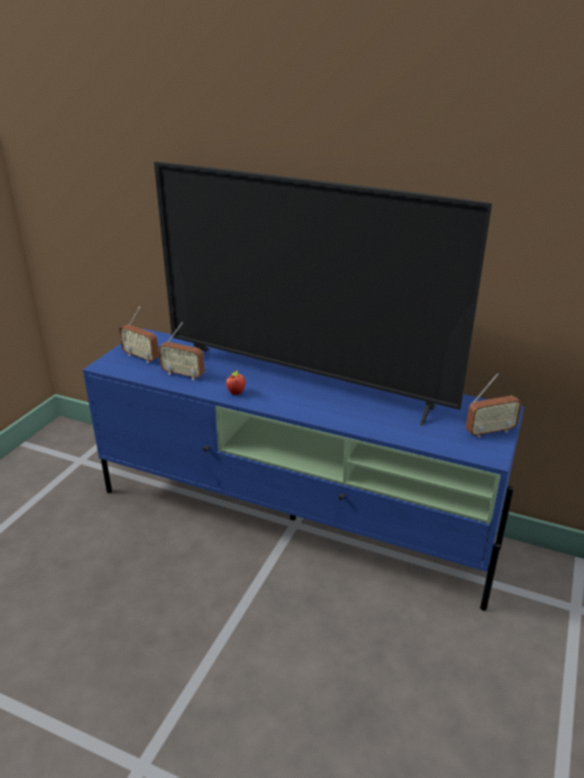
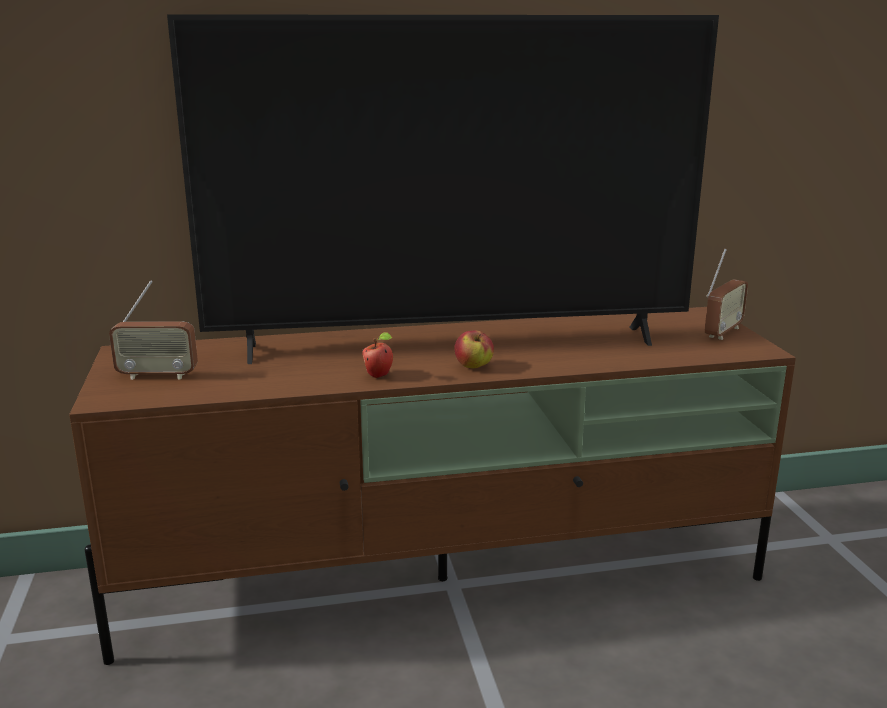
camera: 35 degrees left, 10 degrees down
blue tv stand [83,328,524,611] -> brown tv stand [69,307,796,665]
radio [158,322,205,380] -> none
none -> apple [454,330,494,368]

